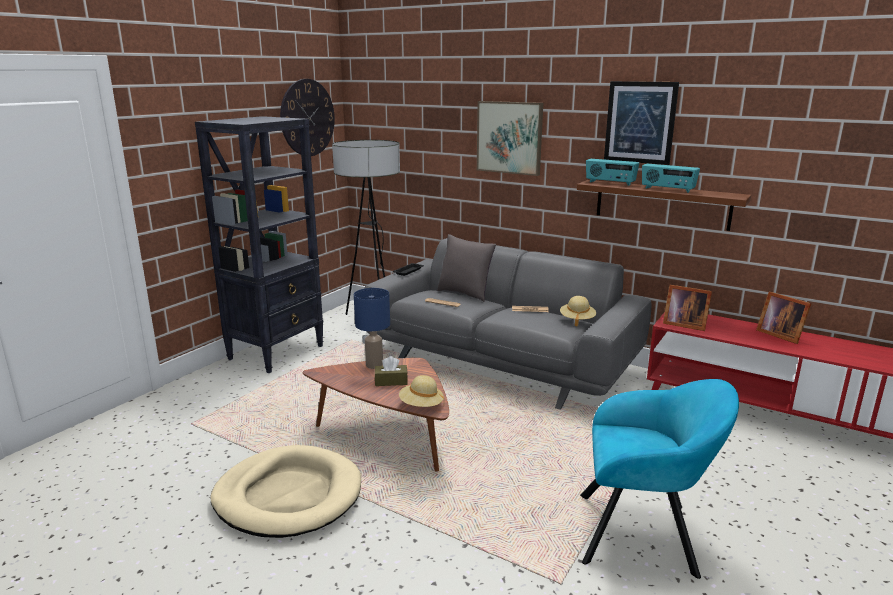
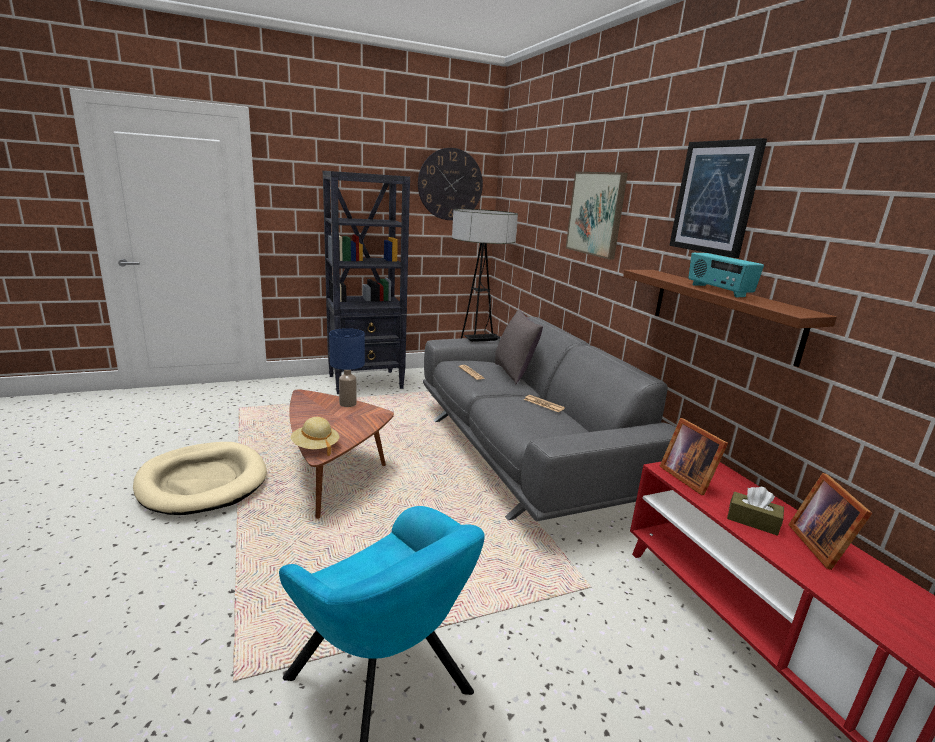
camera: 35 degrees right, 0 degrees up
brown tissue box [375,356,408,386] -> brown tissue box moved to [727,487,784,536]
beige hat [560,296,596,327] -> none
radio [586,159,639,186] -> none

